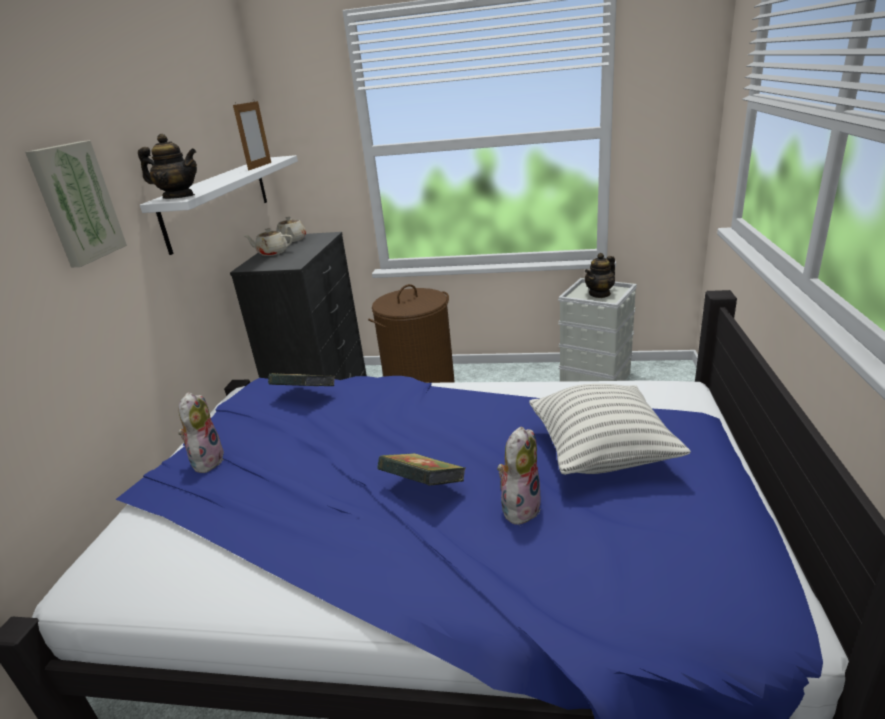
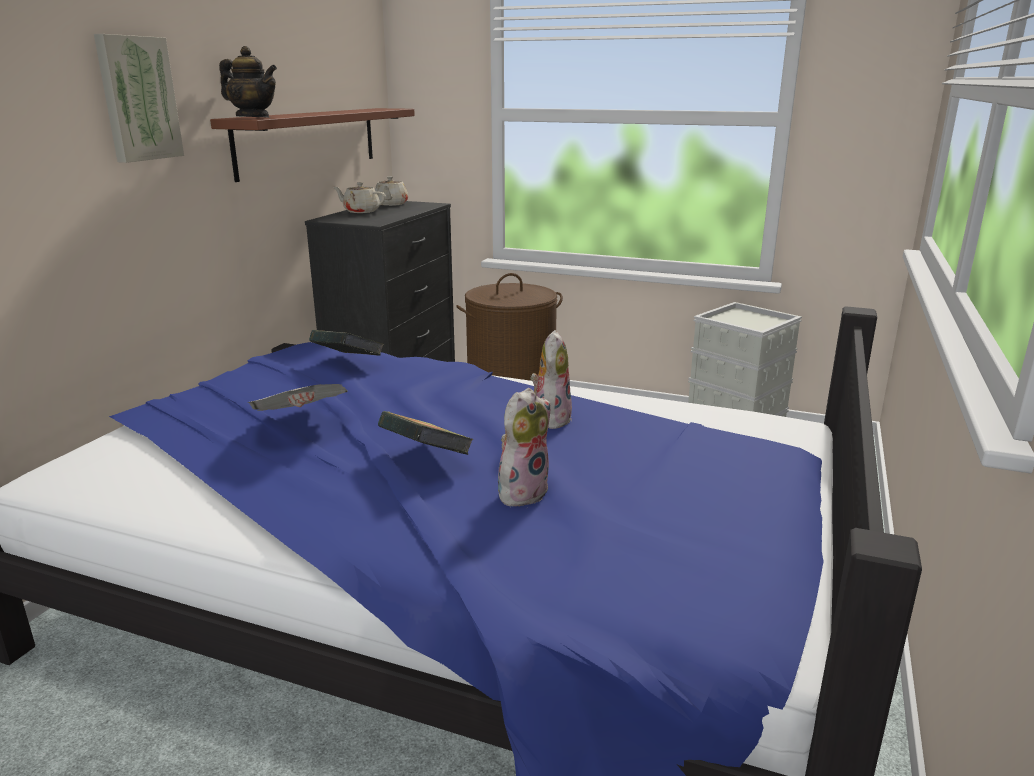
camera: 10 degrees right, 5 degrees down
white shelf [140,155,298,255] -> brown shelf [210,108,415,182]
plush toy [179,392,224,473] -> plush toy moved to [531,330,572,429]
picture frame [233,101,271,171] -> none
pillow [529,384,691,475] -> none
teapot [585,253,615,298] -> none
none -> newspaper [247,384,347,411]

